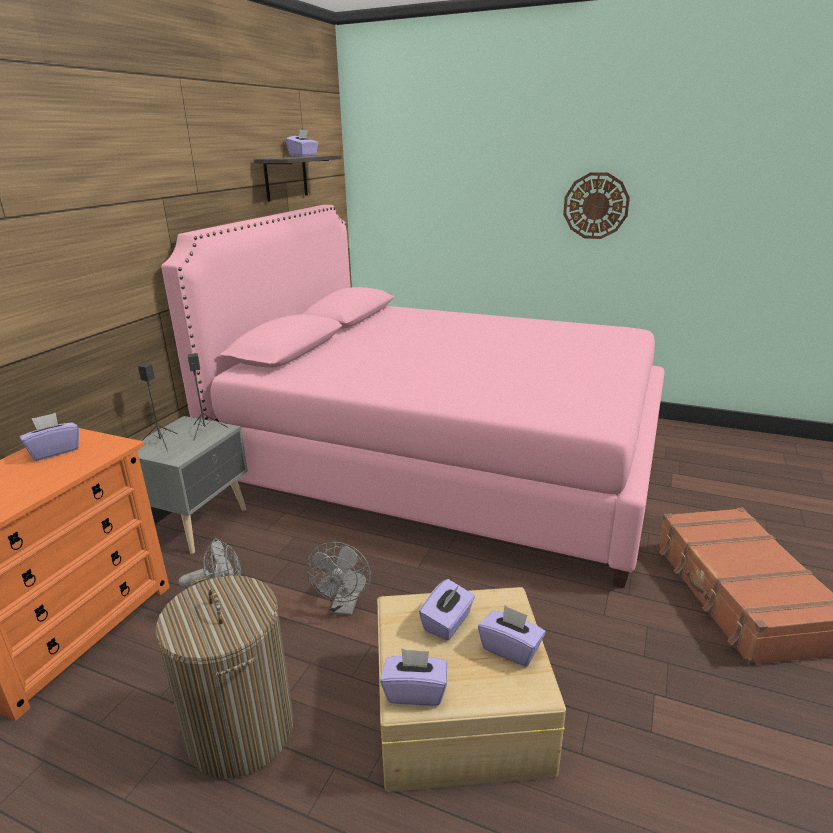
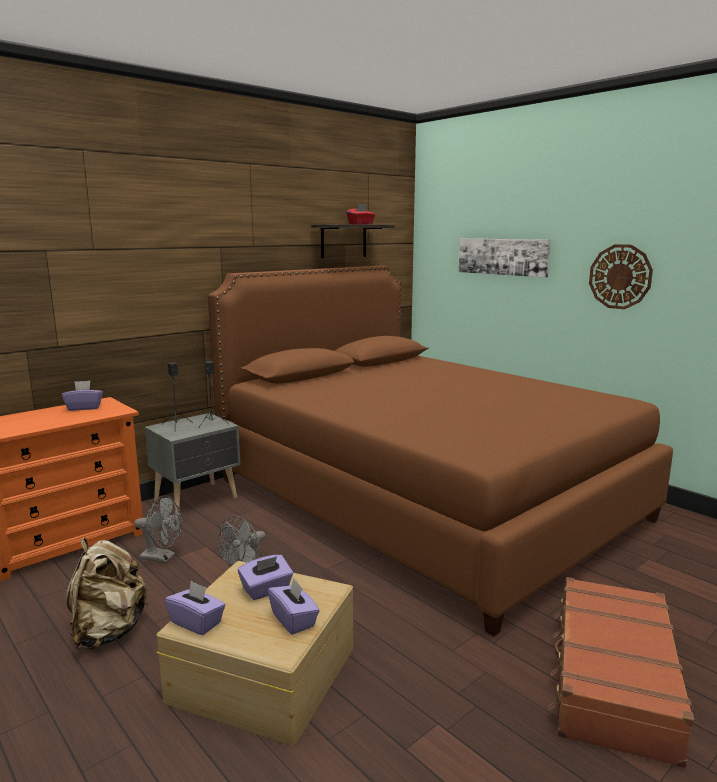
camera: 25 degrees right, 10 degrees down
laundry basket [155,575,293,779] -> beige backpack [66,538,149,650]
pink bed [161,205,665,588] -> brown bed [208,265,673,636]
purple tissue box [286,130,319,156] -> red tissue box [347,204,375,225]
none -> picture [459,239,551,278]

